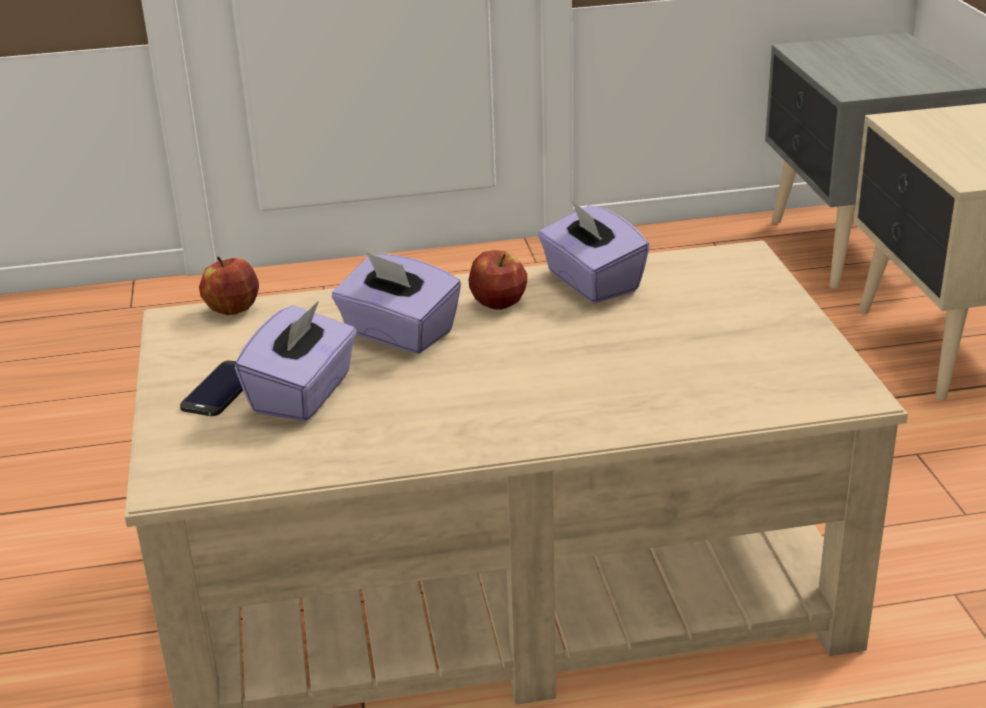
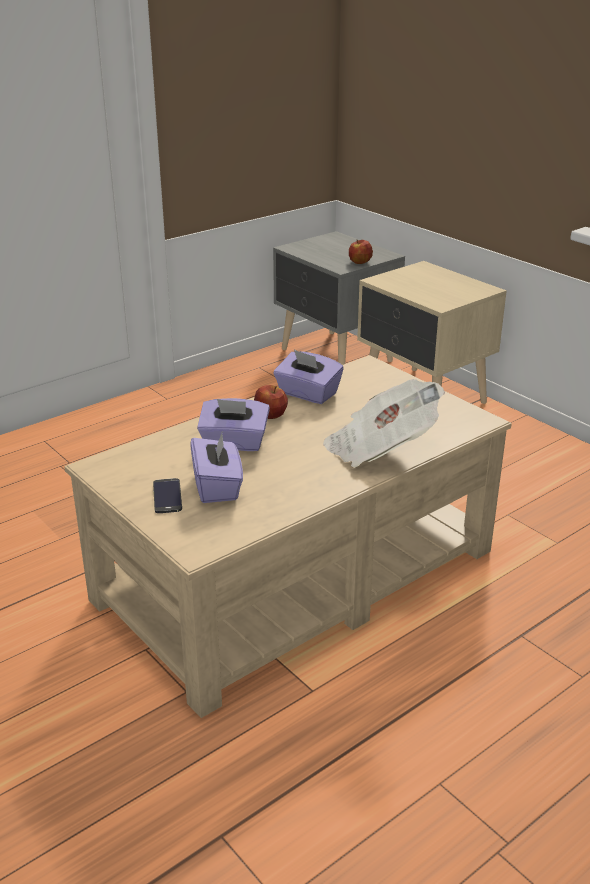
camera: 30 degrees left, 0 degrees up
apple [199,256,259,315] -> apple moved to [349,240,373,264]
none -> newspaper [323,379,445,468]

